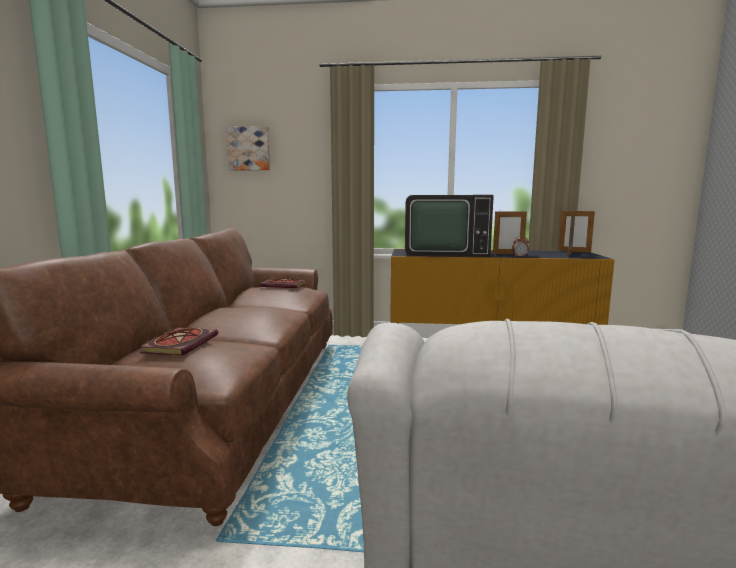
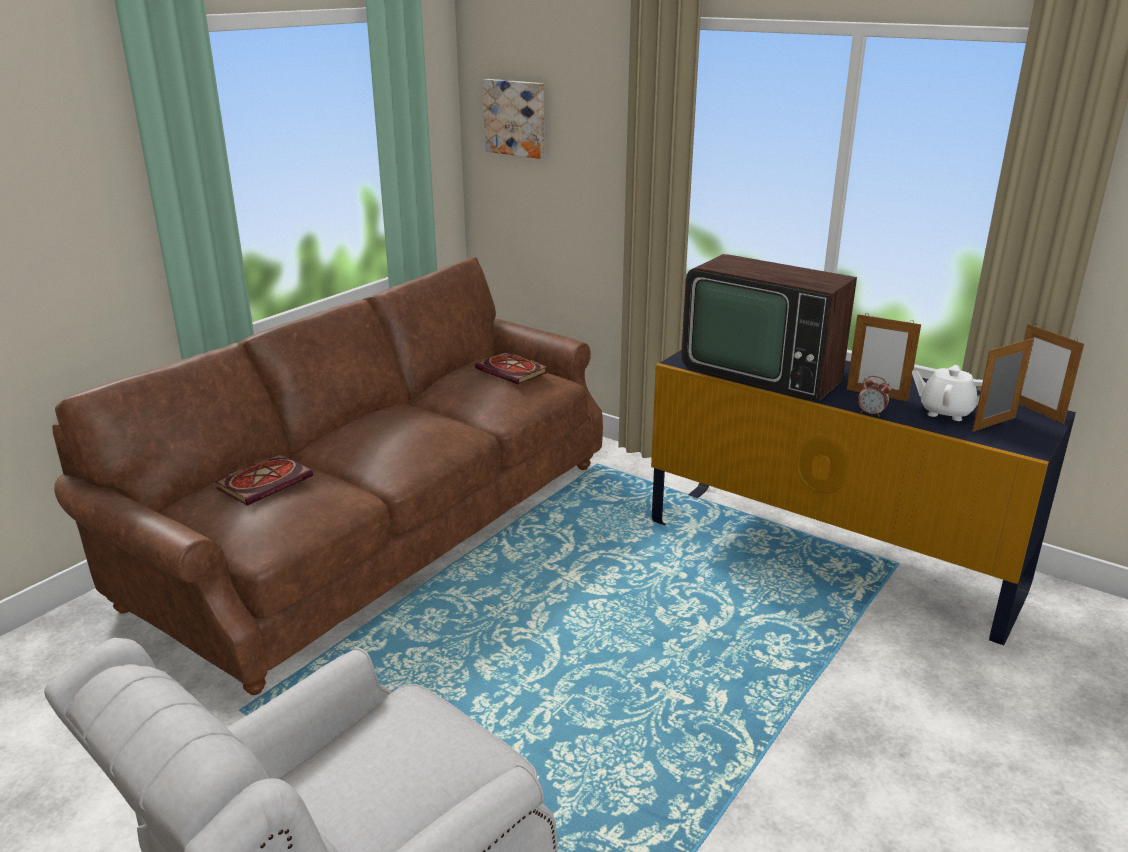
camera: 30 degrees right, 15 degrees up
none -> white teapot [912,365,983,421]

